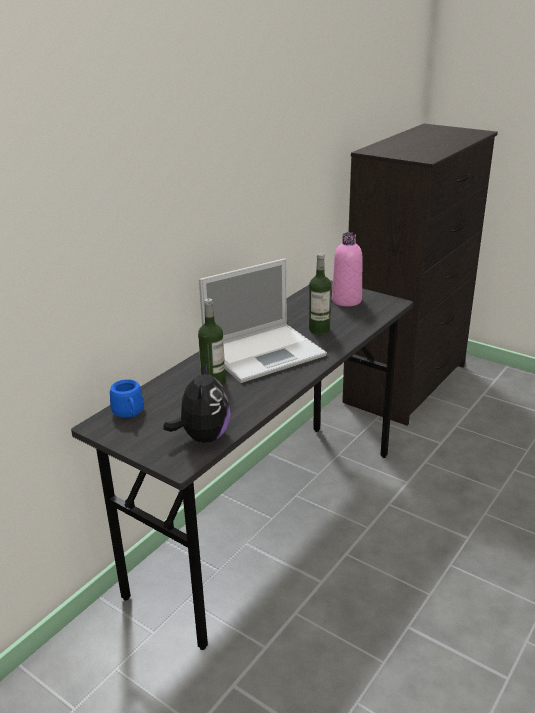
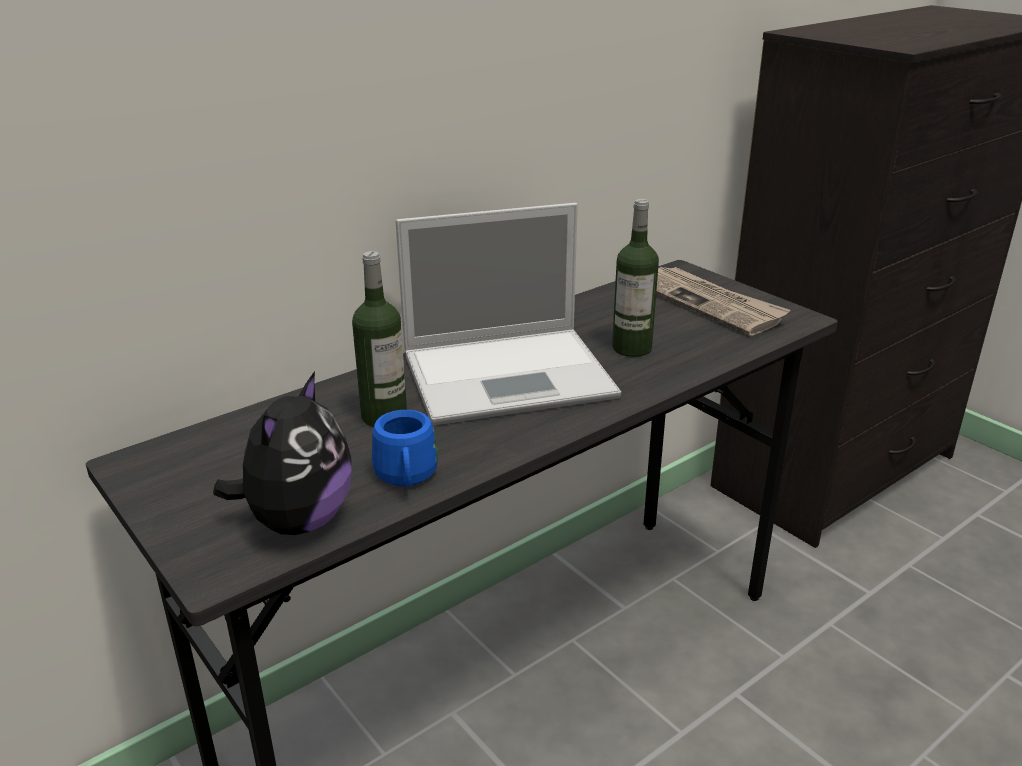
camera: 15 degrees right, 0 degrees up
blue mug [110,379,144,418] -> blue mug moved to [372,410,438,488]
pink bottle [332,232,363,306] -> newspaper [656,267,791,336]

